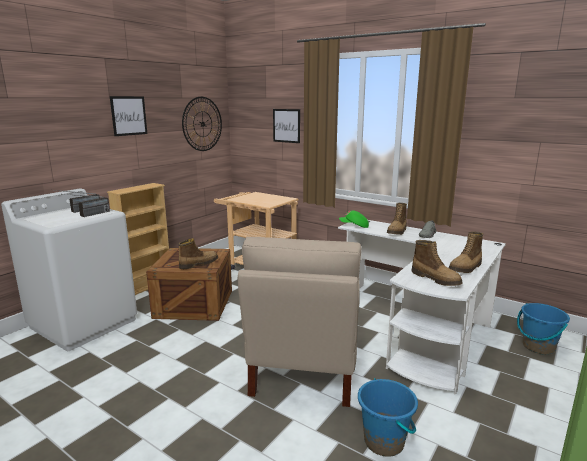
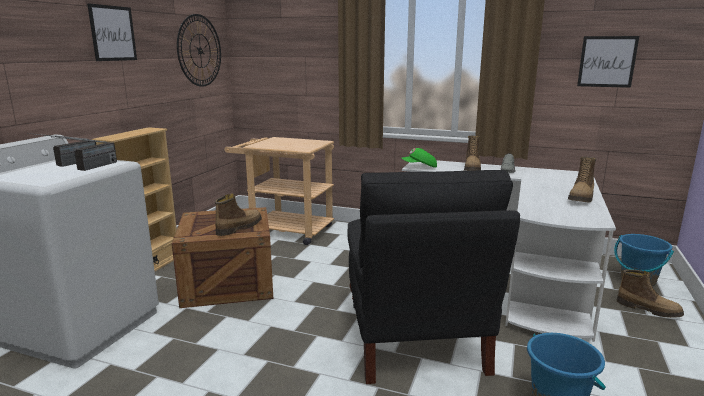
camera: 15 degrees left, 0 degrees up
beige chair [238,237,361,407] -> black chair [347,170,520,384]
picture [273,109,300,143] -> picture moved to [577,36,639,88]
boot [412,240,463,286] -> boot moved to [617,269,684,318]

